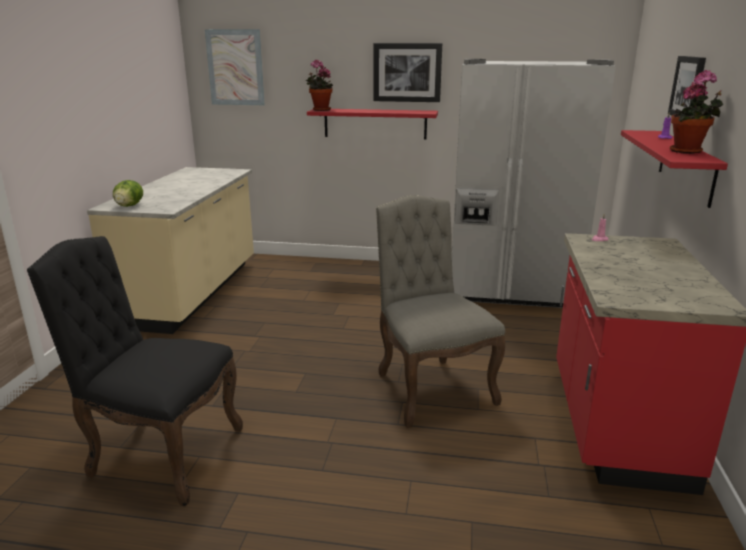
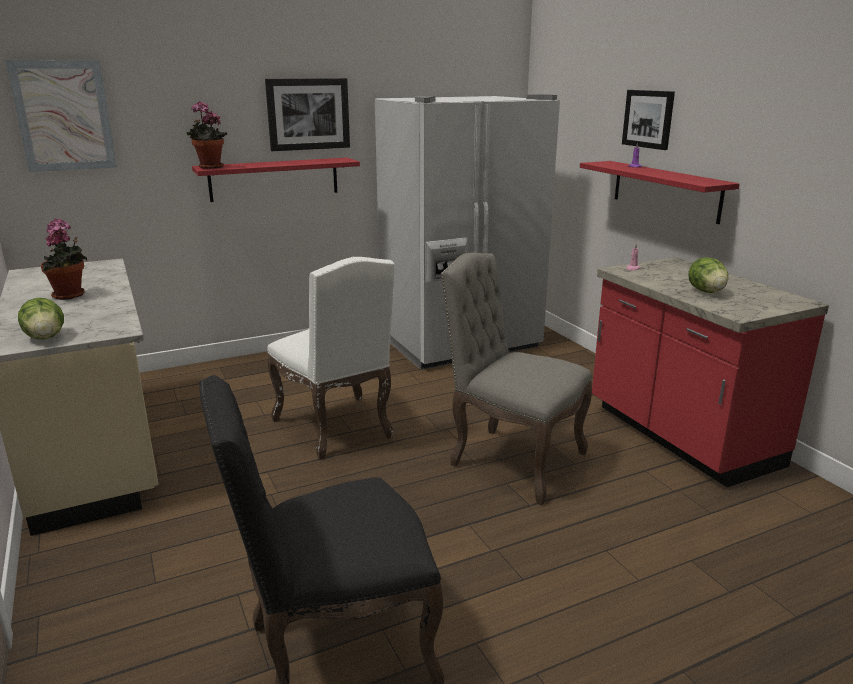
camera: 35 degrees left, 0 degrees up
potted plant [670,70,723,154] -> potted plant moved to [41,219,87,300]
none -> white chair [267,257,395,459]
none -> lettuce [688,257,728,293]

